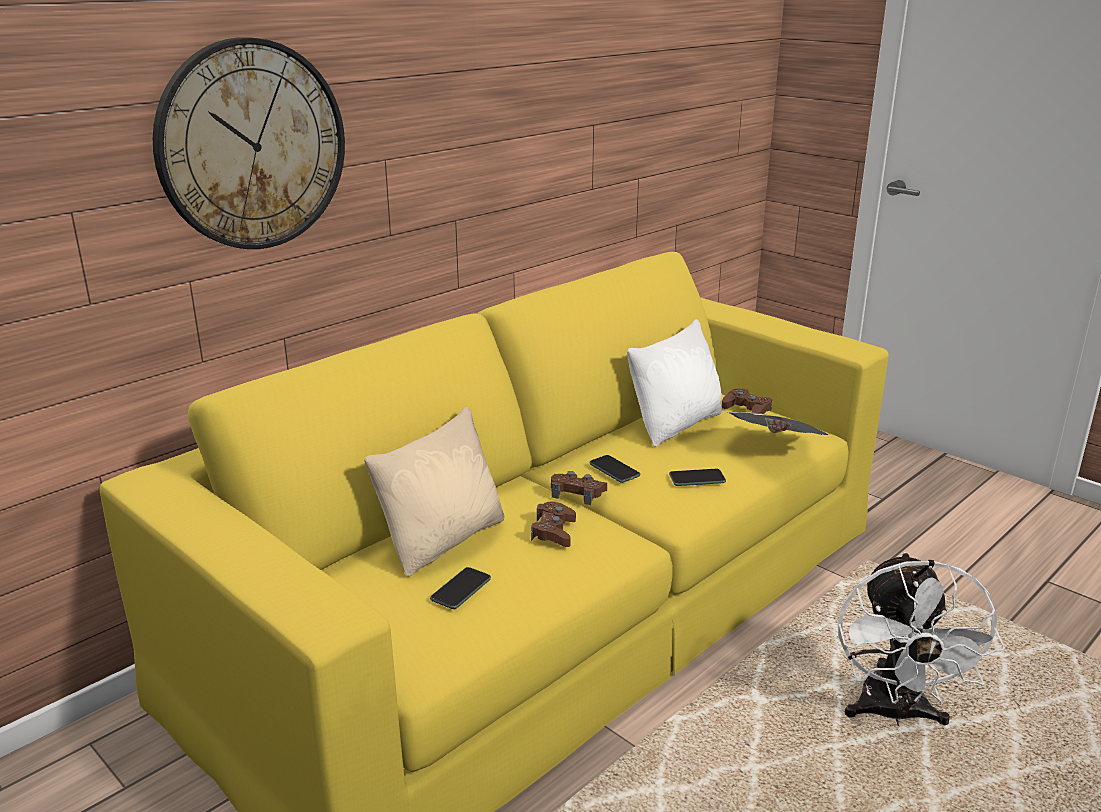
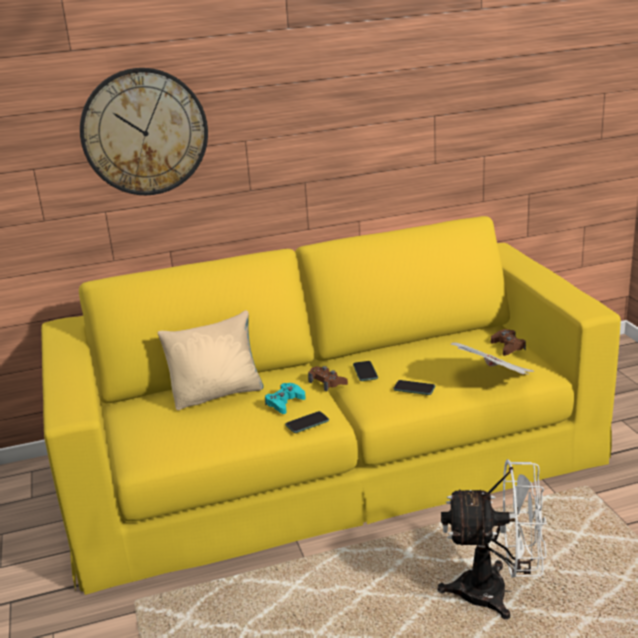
camera: 30 degrees right, 0 degrees up
phone [430,567,491,609] -> phone moved to [285,411,329,433]
brown game controller [531,502,576,547] -> turquoise game controller [265,383,306,414]
white pillow [627,319,722,447] -> none
white fan [838,552,1005,726] -> white fan turned 120 degrees counterclockwise [437,459,547,619]

